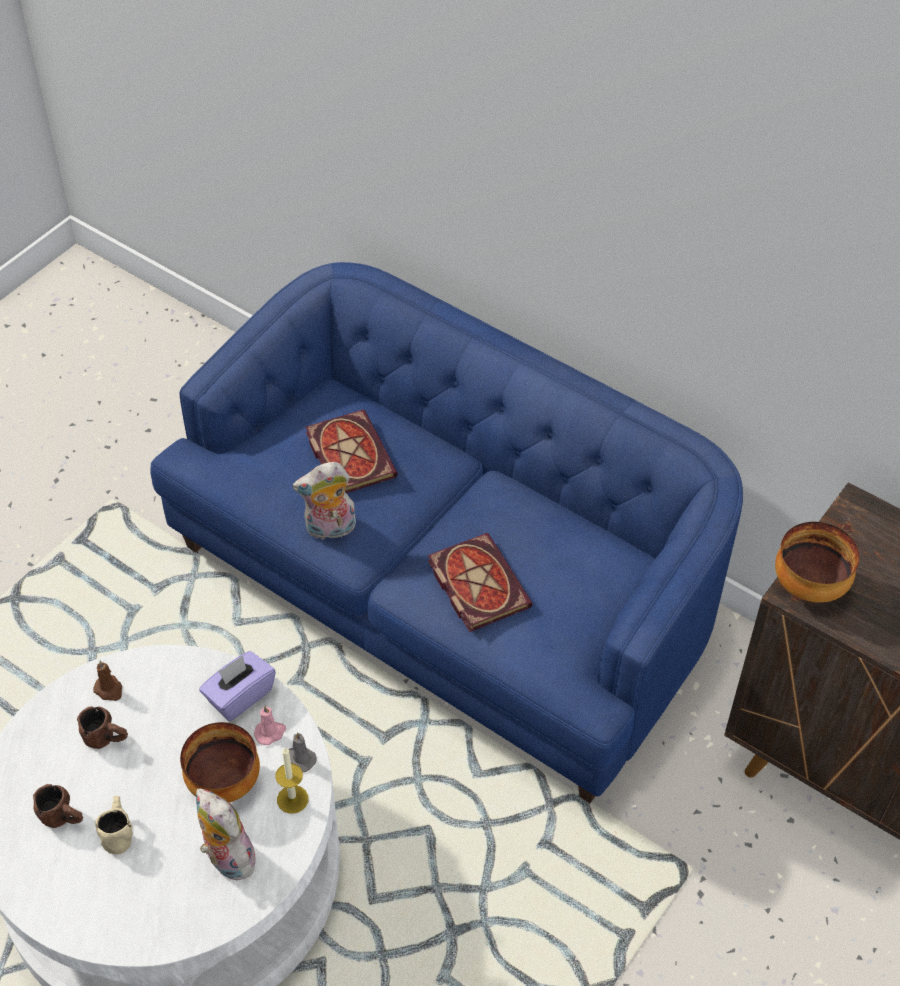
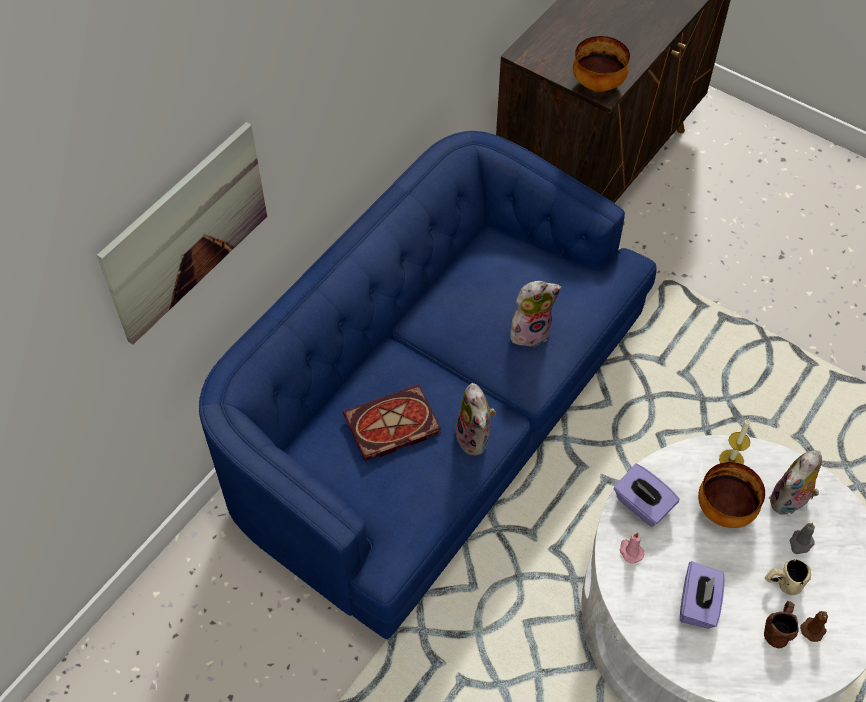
camera: 90 degrees left, 5 degrees up
brown mug [77,707,128,749] -> purple tissue box [680,561,725,629]
brown candle [93,661,122,701] -> brown candle moved to [800,611,828,642]
pink candle [254,706,286,745] -> pink candle moved to [620,532,644,564]
grey candle [289,732,317,772] -> grey candle moved to [790,522,815,554]
book [428,533,533,632] -> plush toy [510,281,562,347]
none -> picture [97,122,267,345]

